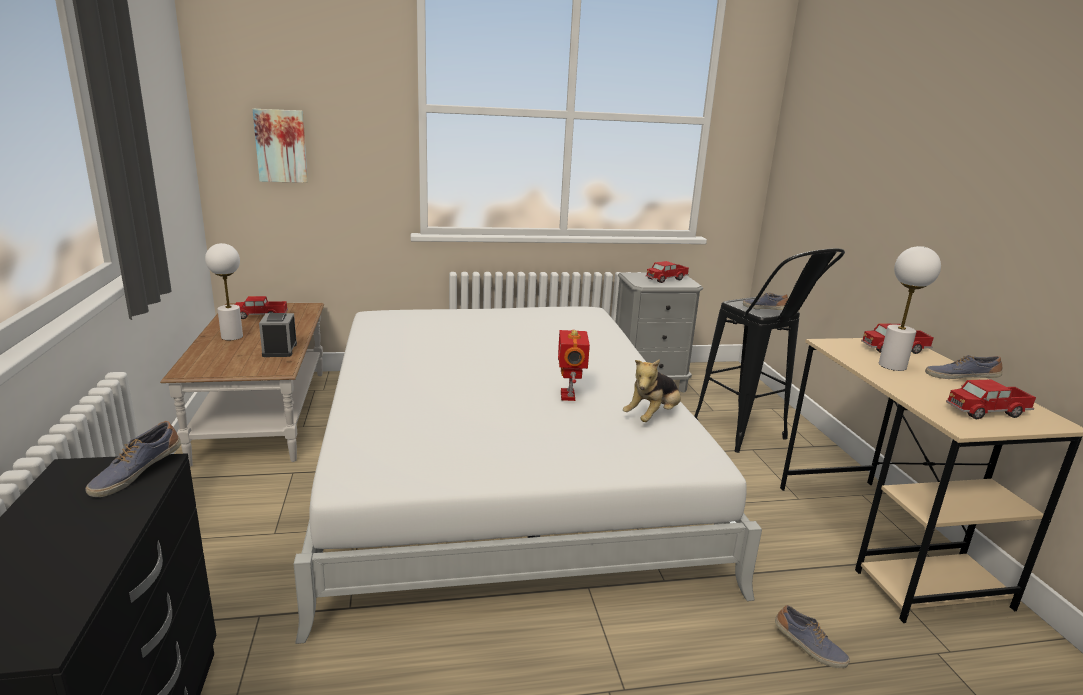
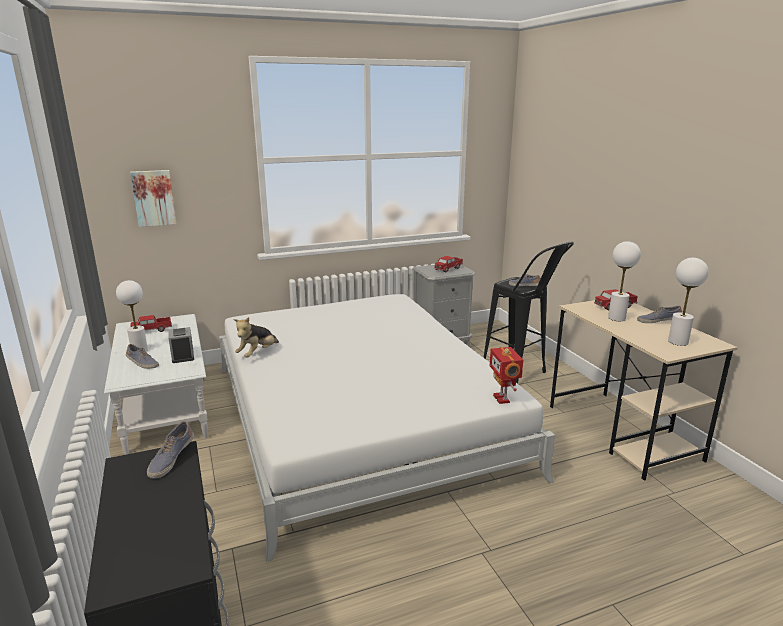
camera: 10 degrees left, 0 degrees up
brown coffee table [160,303,324,467] -> white coffee table [104,314,208,454]
toy robot [558,330,590,401] -> toy robot moved to [490,347,523,404]
plush toy [623,359,681,422] -> plush toy moved to [233,317,279,358]
shoe [775,605,850,668] -> shoe moved to [126,344,159,369]
toy truck [946,379,1036,419] -> white table lamp [668,258,709,346]

